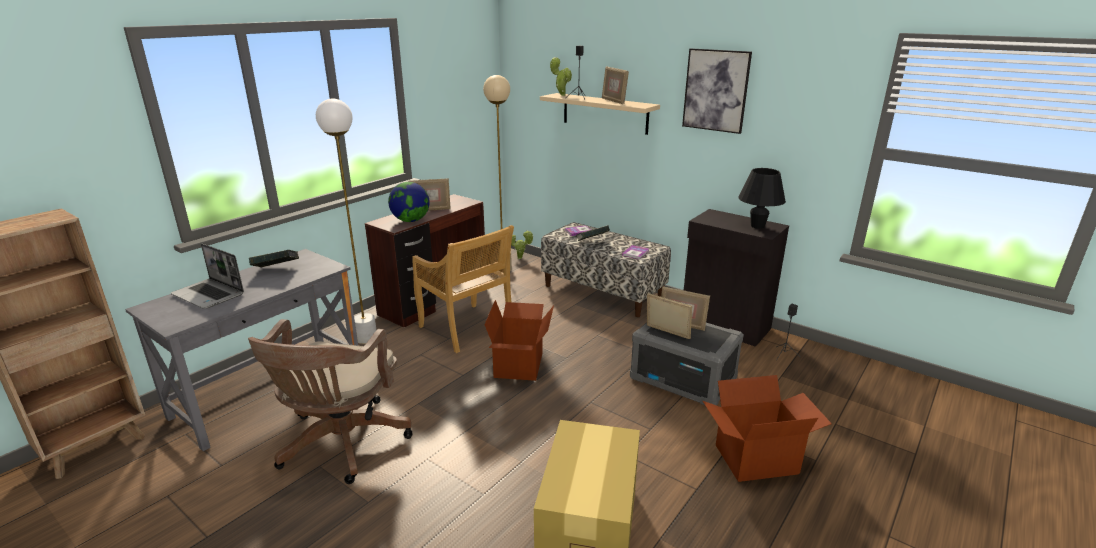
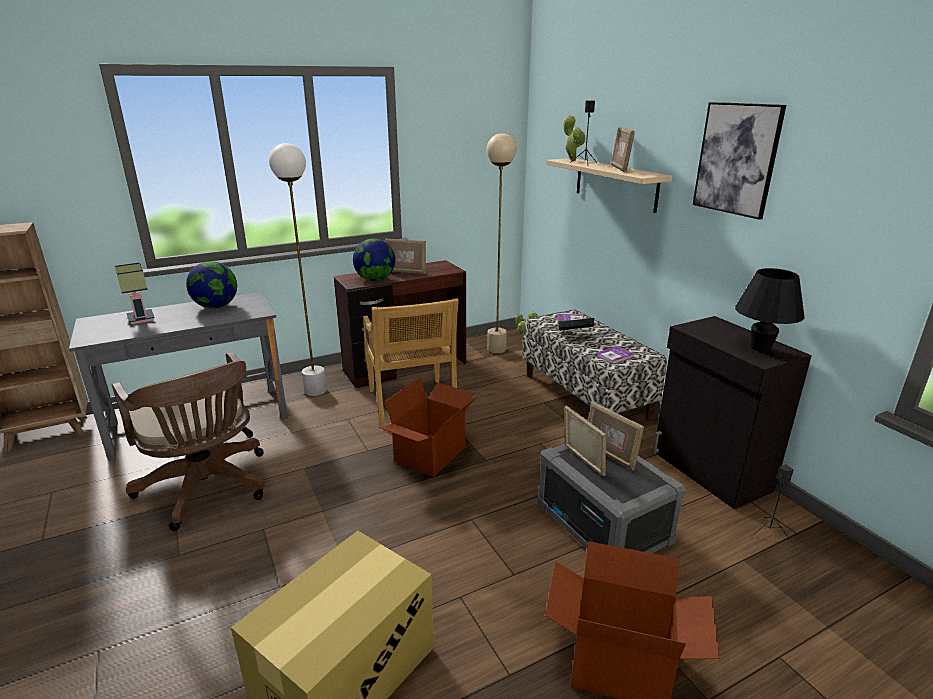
camera: 25 degrees right, 0 degrees up
laptop [171,243,244,309] -> table lamp [115,263,155,324]
brown office chair [248,319,413,484] -> brown office chair turned 75 degrees counterclockwise [112,352,265,531]
book [249,250,299,267] -> globe [186,261,237,308]

